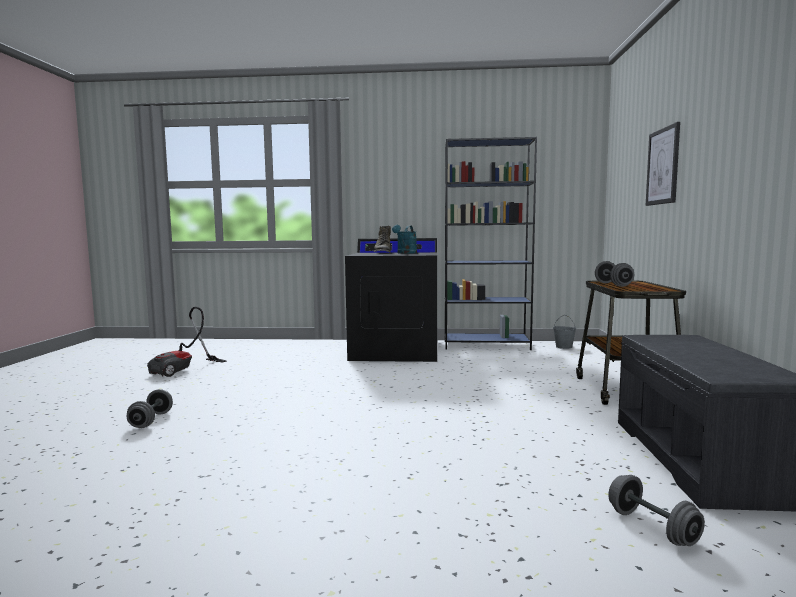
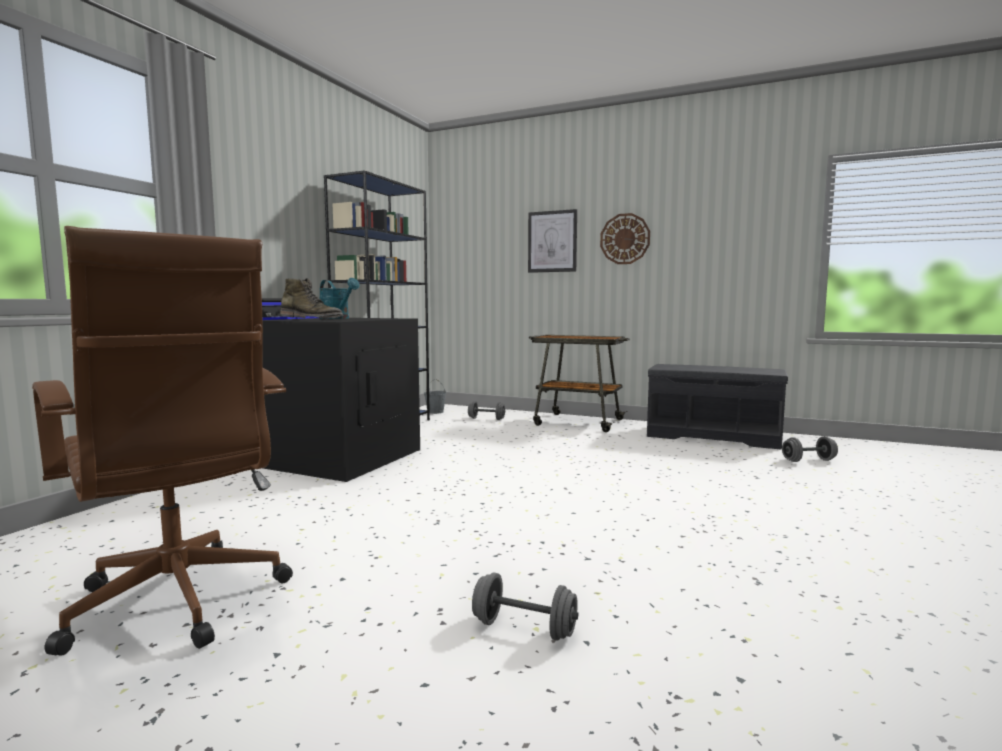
camera: 70 degrees left, 0 degrees up
vacuum cleaner [147,307,227,377] -> brown office chair [32,226,293,656]
grey dumbbell [595,261,634,287] -> grey dumbbell moved to [468,401,505,420]
none -> wall clock [600,213,650,264]

